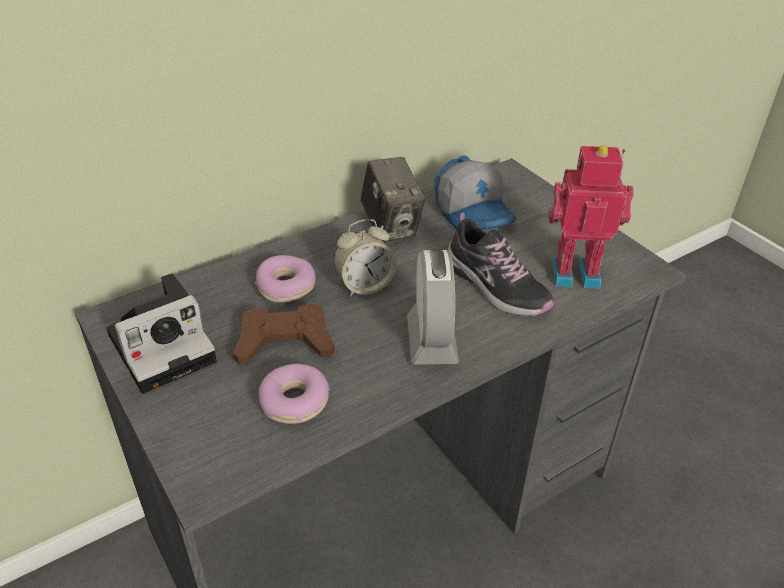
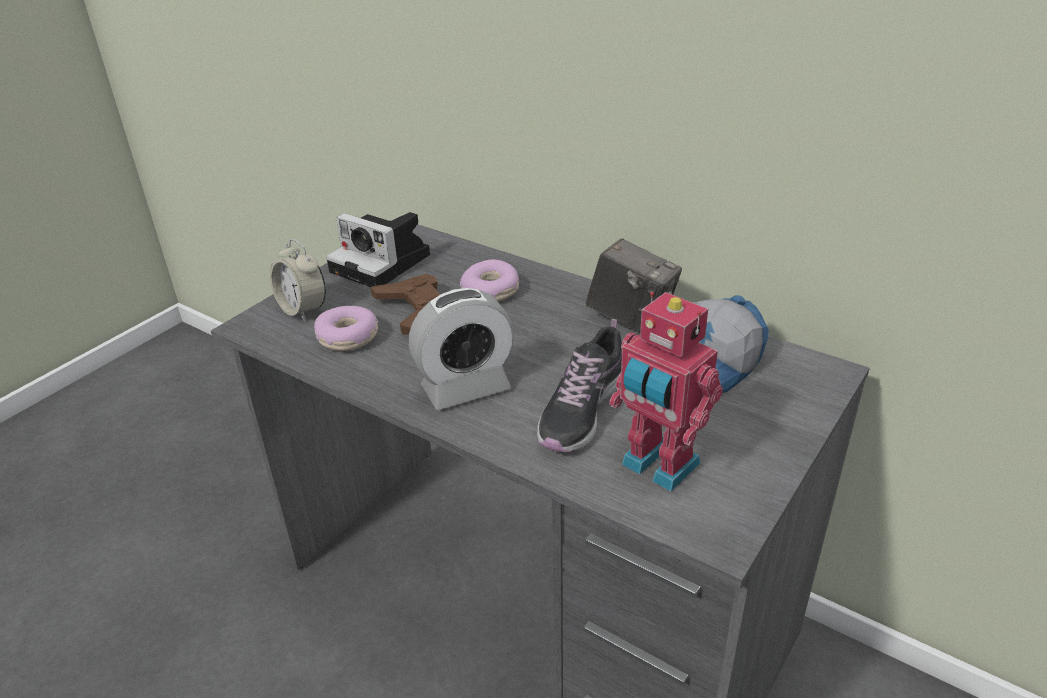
camera: 70 degrees right, 5 degrees down
alarm clock [334,219,397,297] -> alarm clock moved to [270,239,326,321]
camera [361,157,425,242] -> camera turned 105 degrees counterclockwise [586,238,682,333]
toy robot [548,145,634,289] -> toy robot turned 150 degrees clockwise [609,292,723,492]

